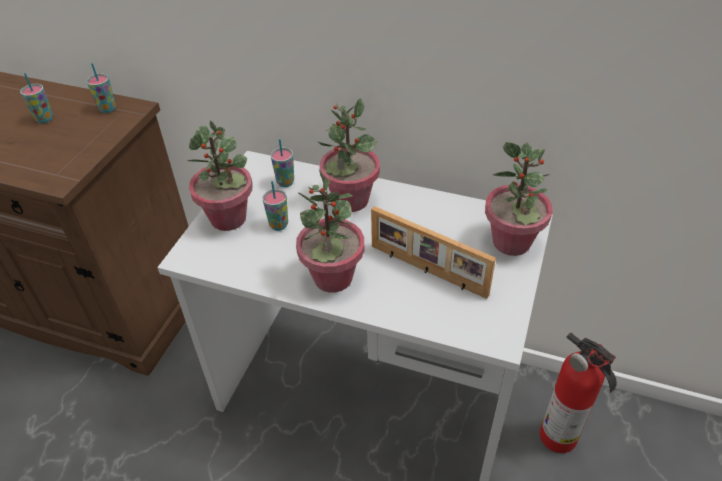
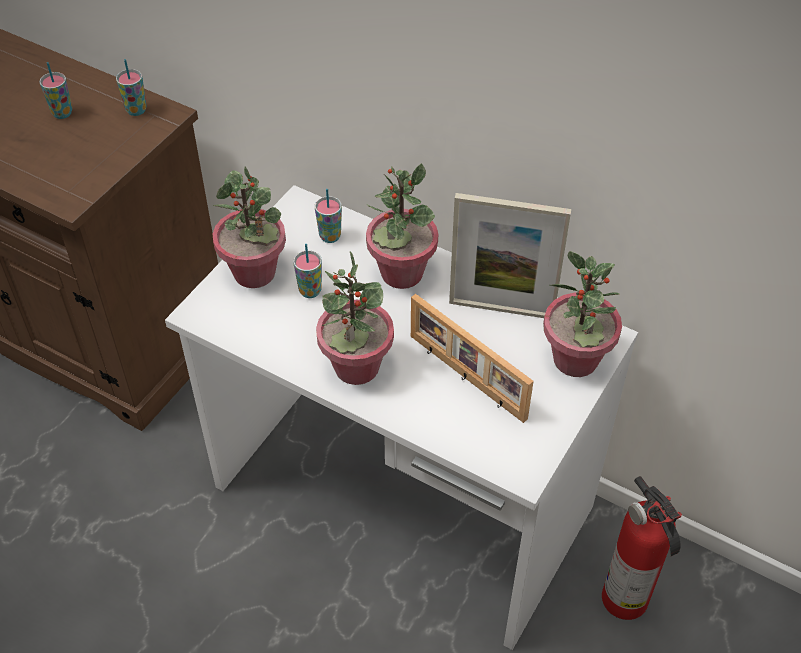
camera: 10 degrees right, 5 degrees up
none -> picture frame [449,193,571,318]

